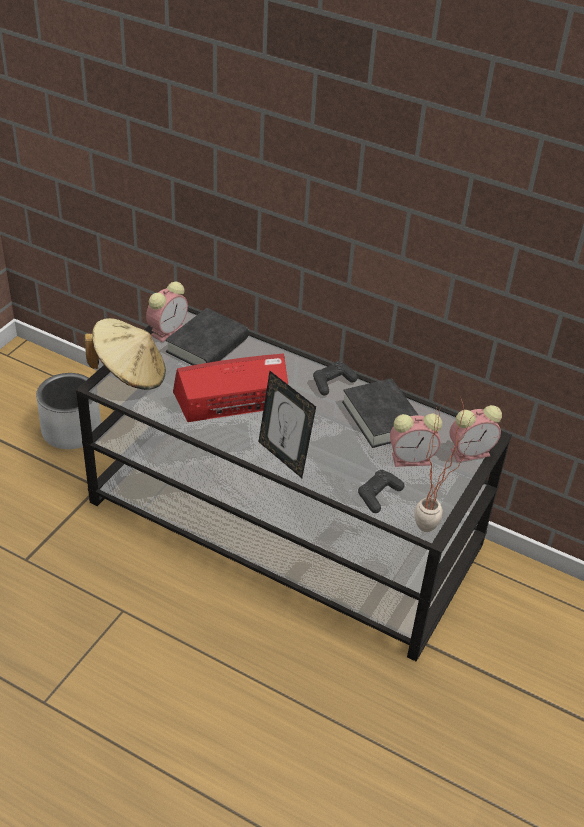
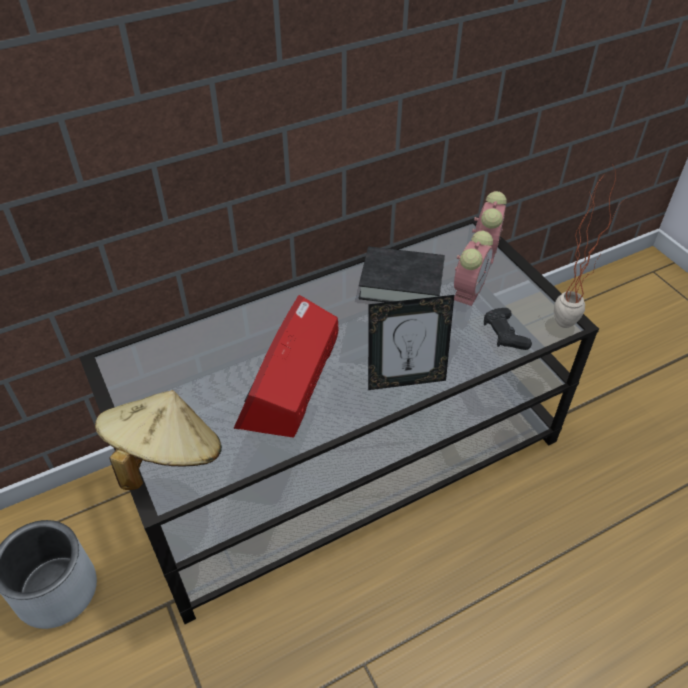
camera: 55 degrees left, 5 degrees up
alarm clock [146,282,188,342] -> none
black book [165,308,248,365] -> none
black game controller [313,361,358,396] -> none

